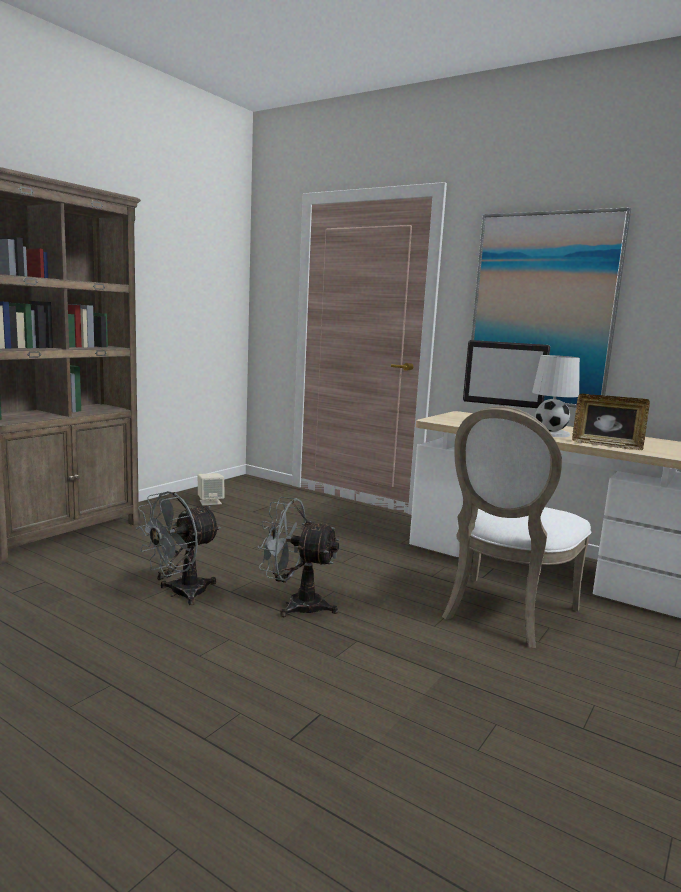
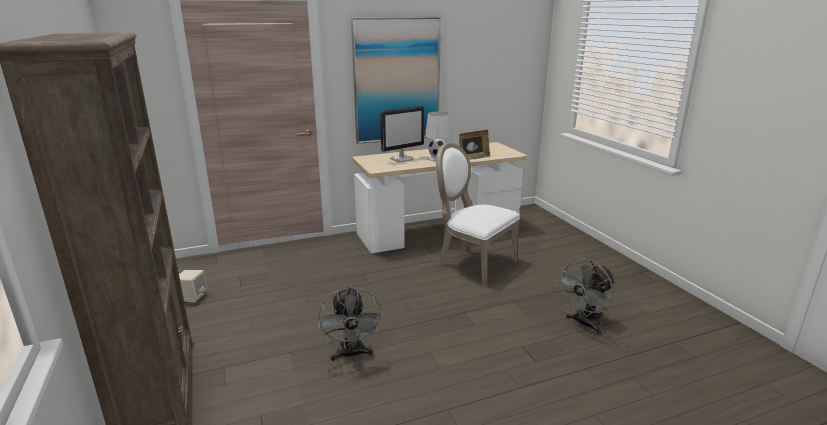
camera: 55 degrees left, 10 degrees up
grey fan [257,497,339,617] -> grey fan moved to [556,259,615,334]
white chair [442,406,592,648] -> white chair turned 150 degrees clockwise [436,143,520,287]

